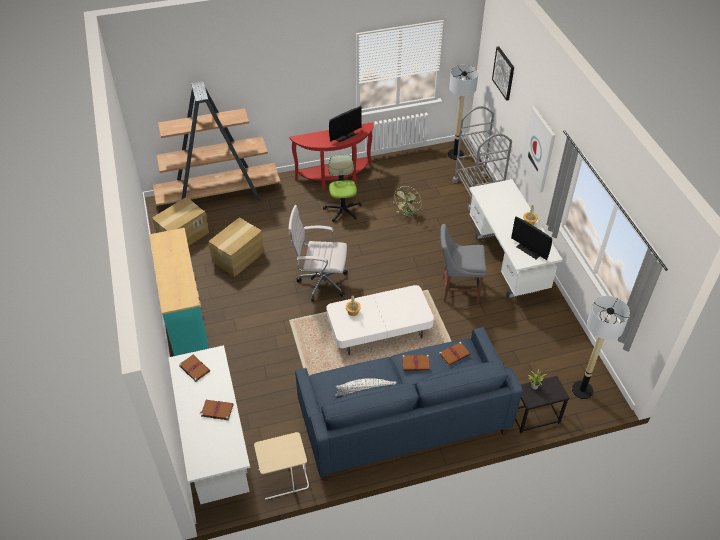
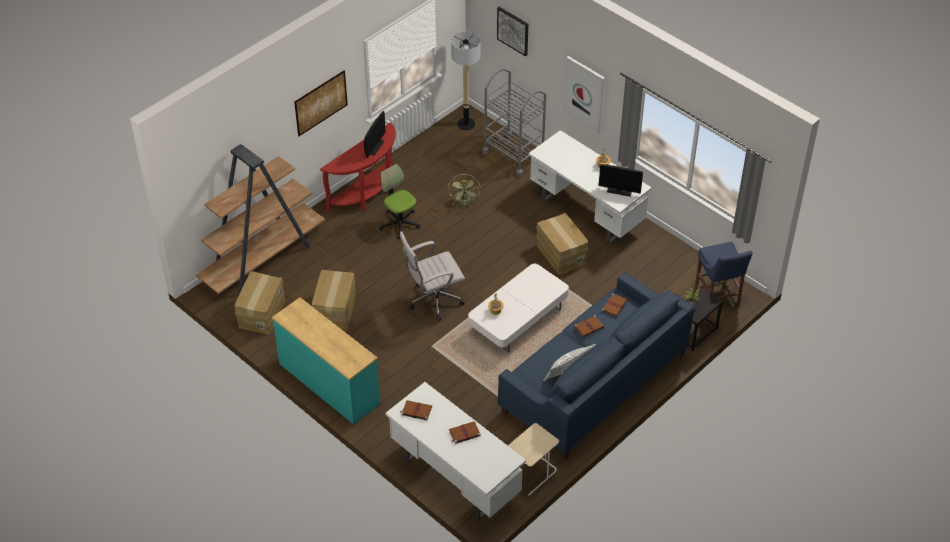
camera: 30 degrees left, 0 degrees up
grey chair [440,224,486,303] -> cardboard box [536,213,588,275]
floor lamp [572,296,630,399] -> blue chair [695,242,753,303]
none -> picture [294,70,348,136]

